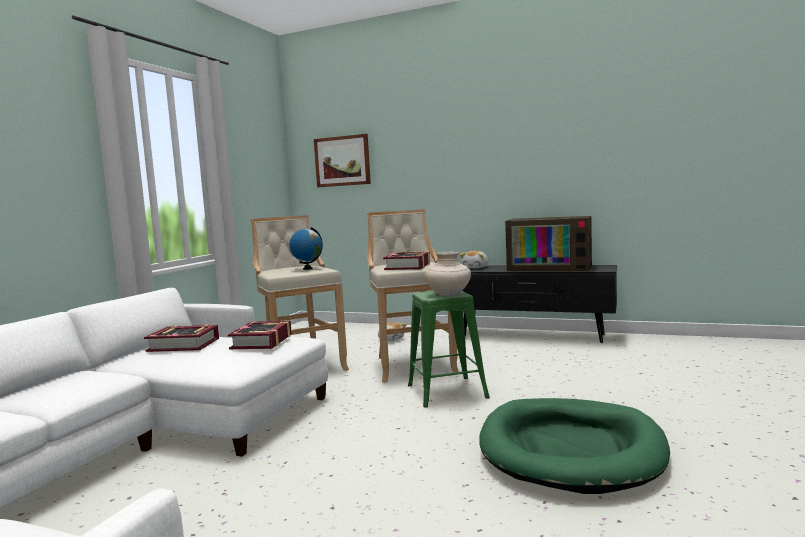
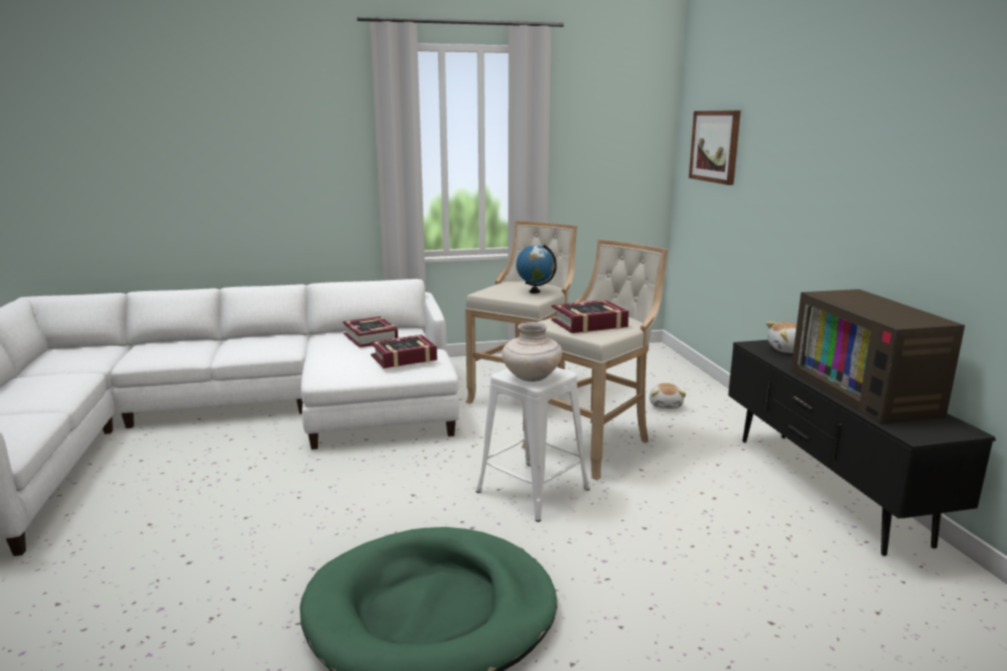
camera: 55 degrees right, 10 degrees up
green stool [408,291,490,408] -> white stool [476,367,590,522]

